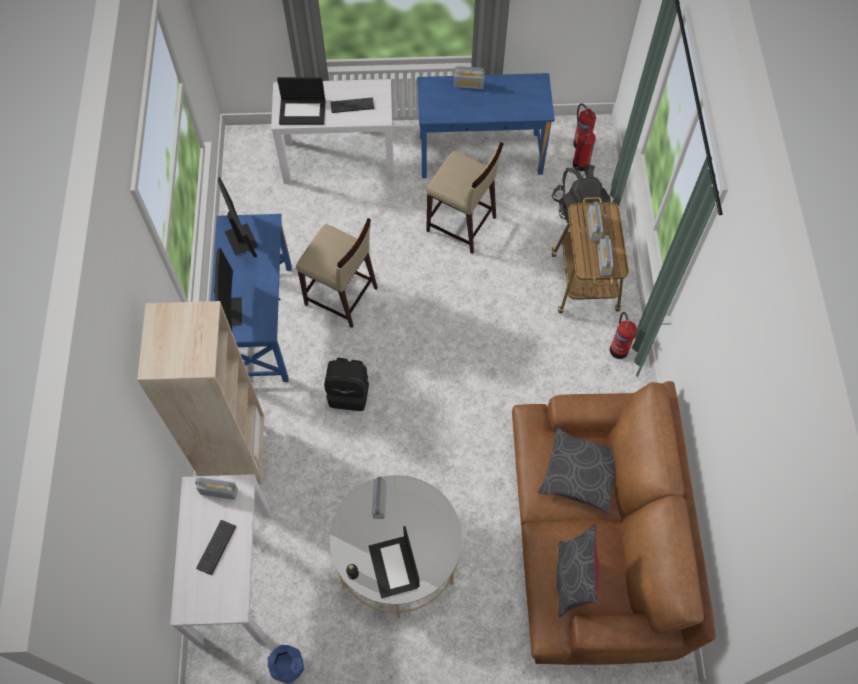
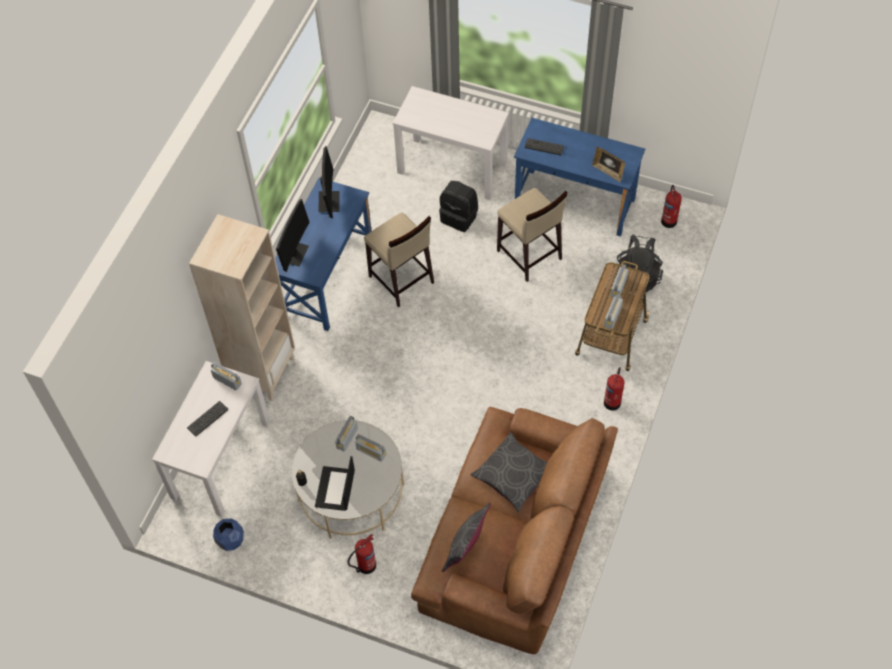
camera: 25 degrees right, 5 degrees down
laptop [277,77,326,125] -> none
black backpack [324,357,369,411] -> black backpack moved to [439,181,478,232]
keyboard [331,98,374,113] -> keyboard moved to [525,138,564,155]
radio [453,66,485,89] -> radio moved to [355,434,386,462]
fire extinguisher [573,121,596,171] -> fire extinguisher moved to [348,534,376,574]
none -> picture frame [592,147,625,182]

